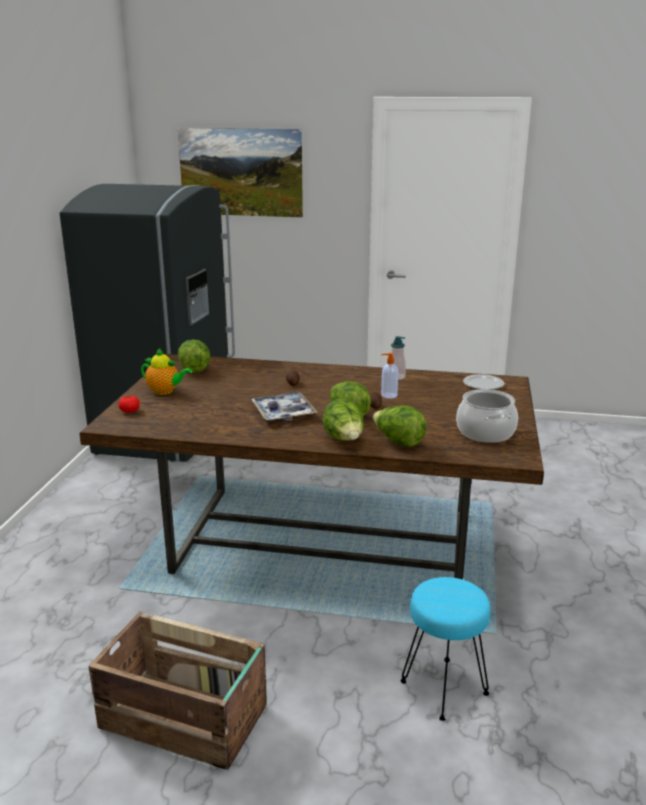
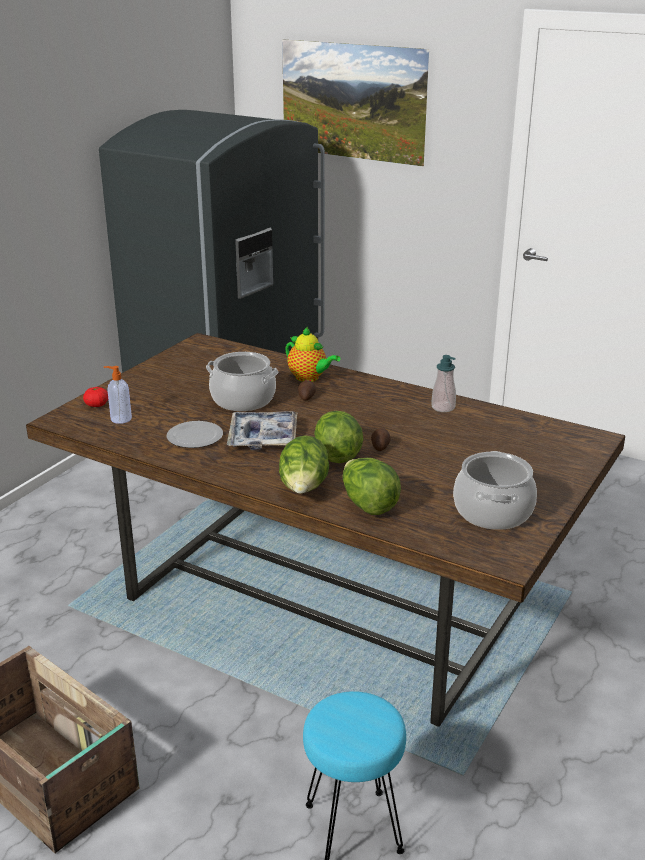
camera: 20 degrees right, 5 degrees up
teapot [141,349,192,395] -> teapot moved to [285,327,341,382]
lettuce [178,340,210,373] -> none
soap dispenser [381,353,398,398] -> soap dispenser moved to [104,366,132,424]
plate [463,374,505,390] -> plate moved to [167,421,223,448]
none -> cooking pot [206,352,278,411]

